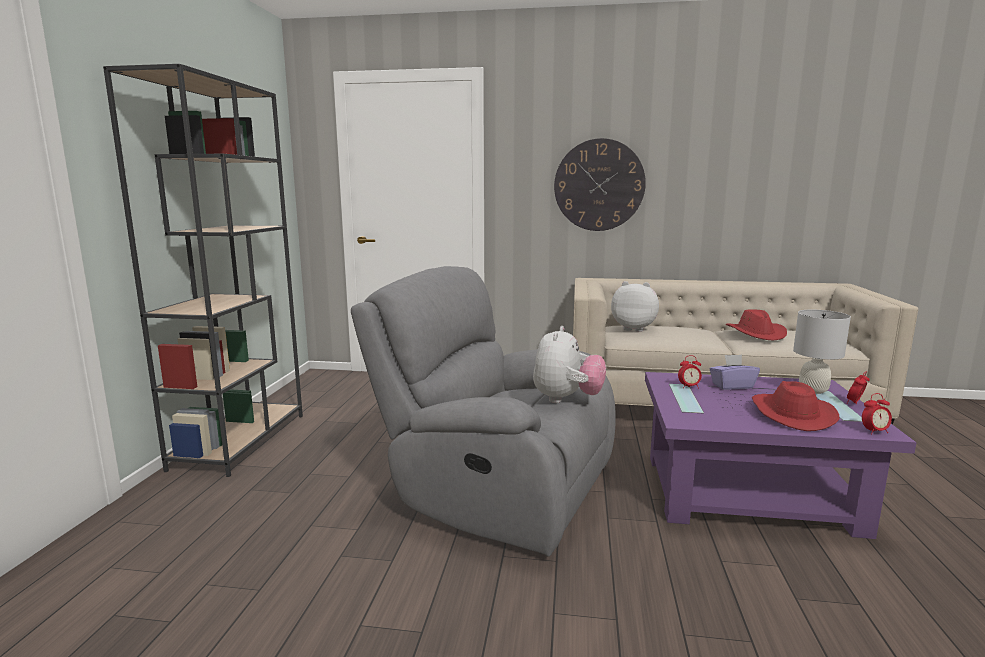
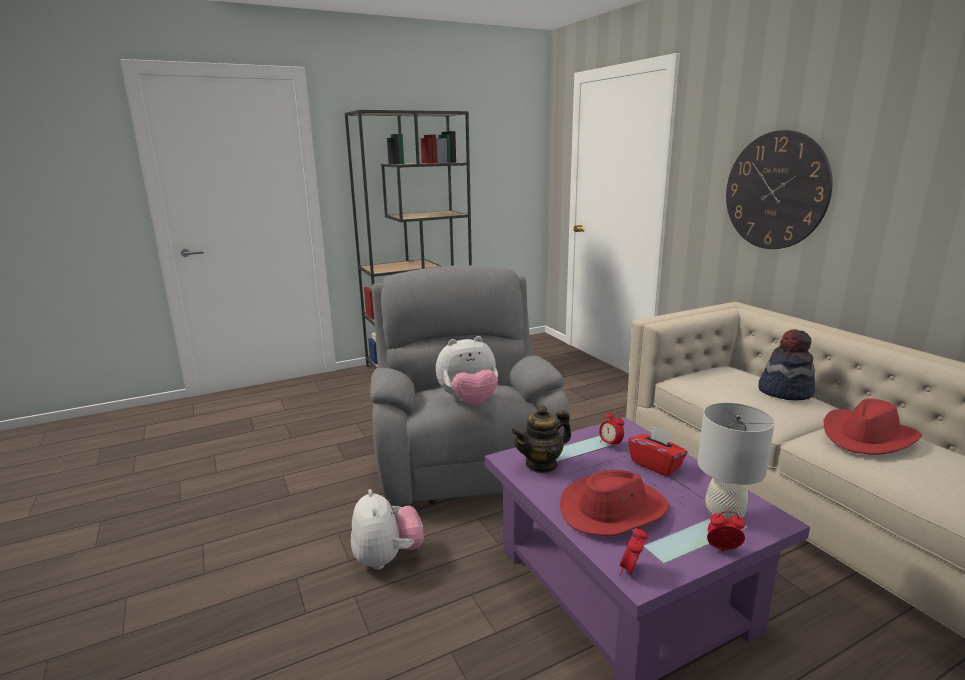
camera: 55 degrees right, 5 degrees up
plush toy [611,281,659,332] -> plush toy moved to [351,489,424,570]
purple tissue box [710,354,760,390] -> red tissue box [628,425,687,477]
alarm clock [862,393,892,435] -> alarm clock turned 75 degrees clockwise [619,527,648,576]
none -> teapot [511,405,571,473]
none -> hat [758,329,815,400]

